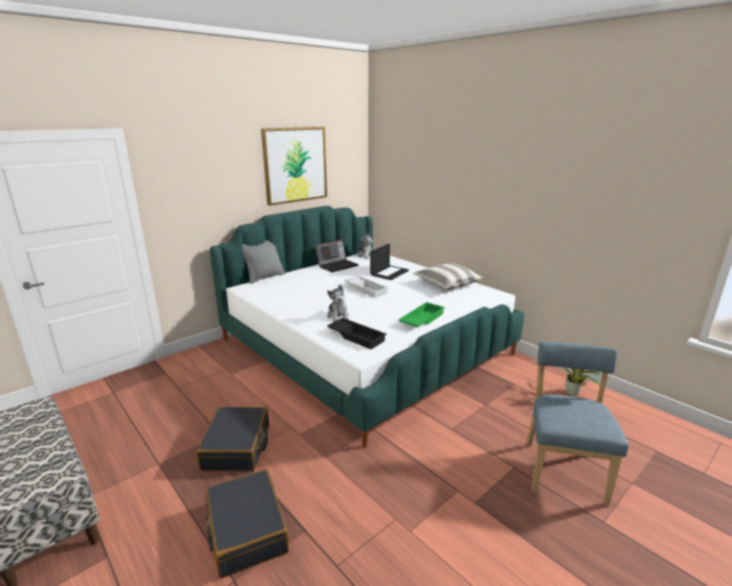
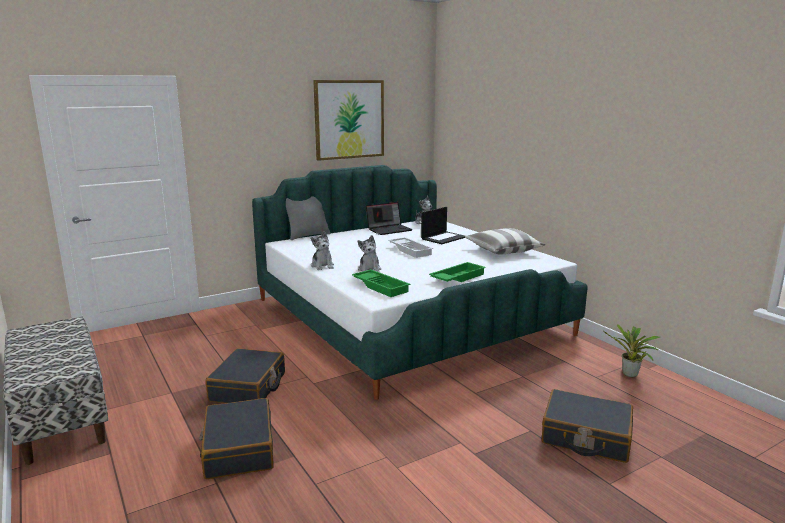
camera: 10 degrees right, 5 degrees down
black tray [327,318,387,349] -> green tray [352,269,410,297]
blue chair [526,342,629,505] -> black suitcase [541,389,633,463]
none -> plush toy [311,231,334,270]

